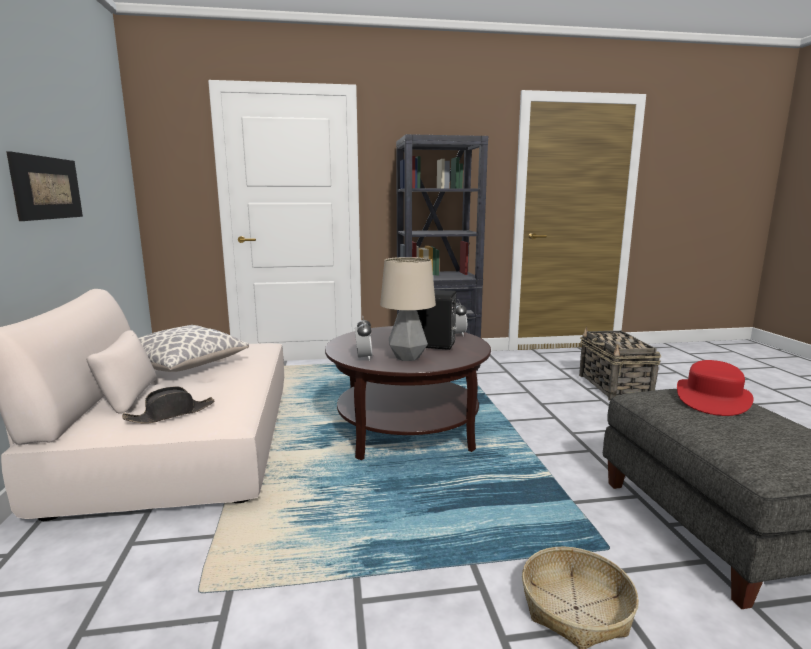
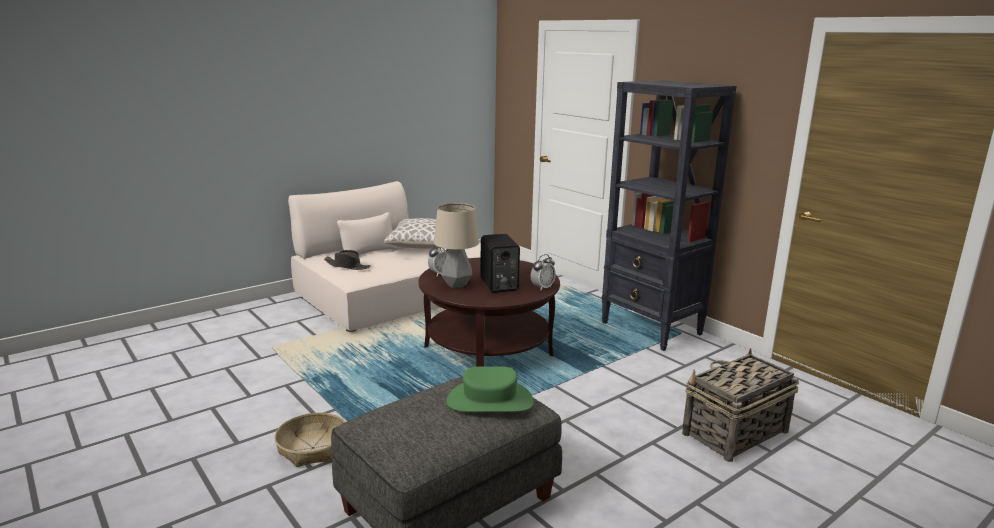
camera: 60 degrees right, 5 degrees up
picture [6,151,83,221] -> none
red hat [677,360,753,416] -> green hat [447,366,534,412]

